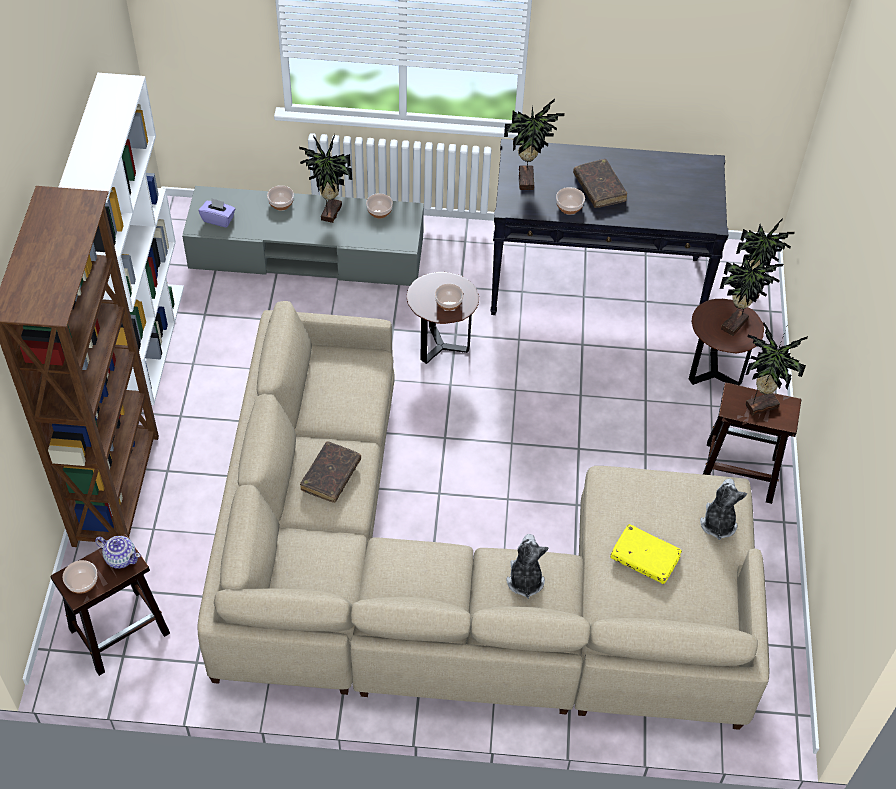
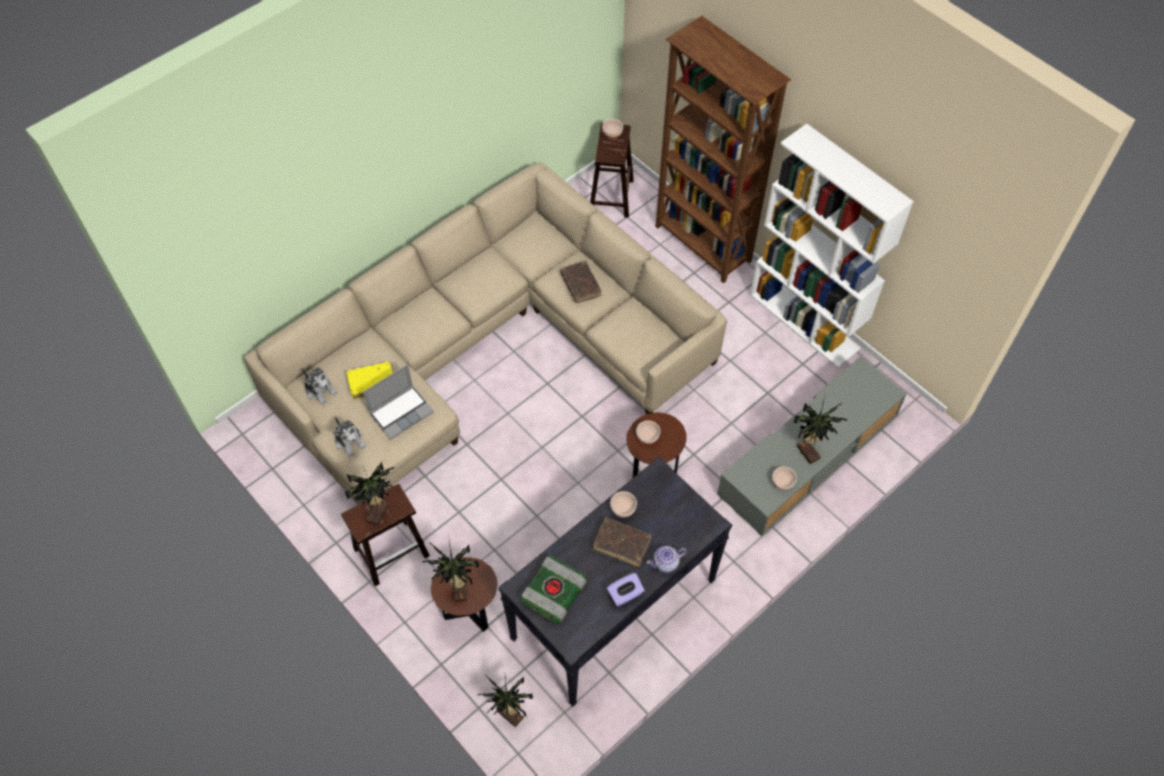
camera: 135 degrees right, 5 degrees up
teapot [95,536,141,569] -> teapot moved to [647,546,687,573]
purple tissue box [199,198,235,228] -> purple tissue box moved to [607,573,645,606]
bowl [267,185,294,210] -> none
potted plant [504,99,565,190] -> none
plush toy [506,534,549,599] -> plush toy moved to [302,367,338,405]
none -> laptop [363,364,434,440]
none -> book [521,556,587,624]

